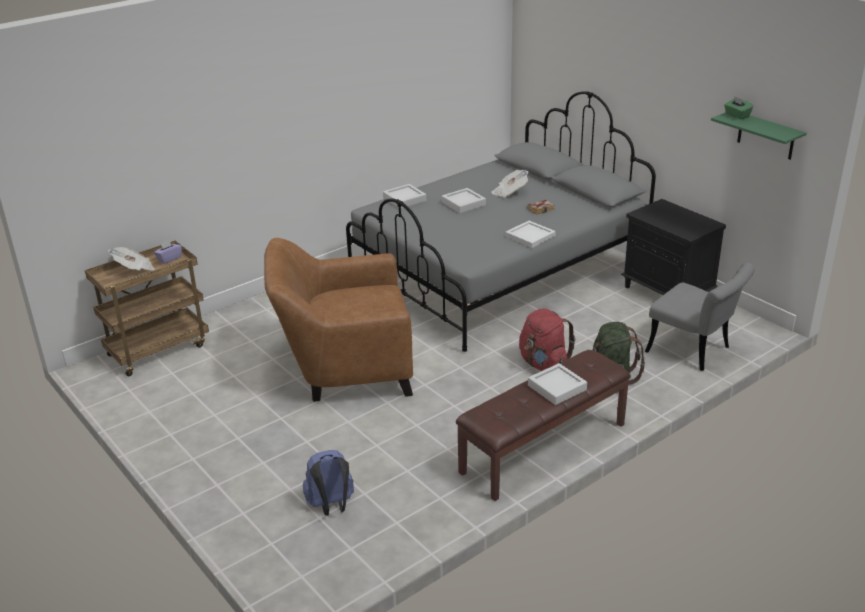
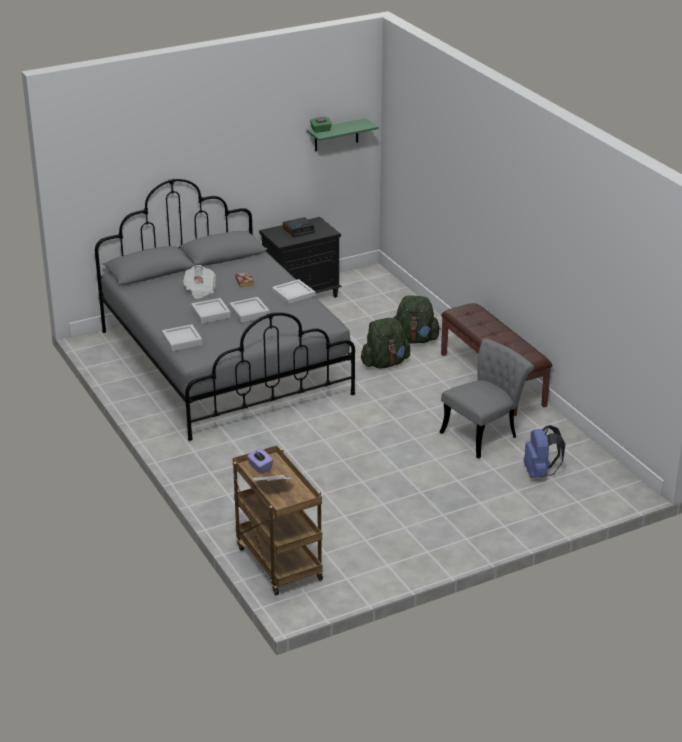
camera: 80 degrees left, 0 degrees up
brown armchair [264,238,413,402] -> none
red backpack [519,309,576,371] -> green backpack [361,318,410,368]
grey tray [528,363,587,405] -> grey tray moved to [229,297,270,323]
grey chair [645,263,755,371] -> grey chair moved to [440,338,534,459]
none -> alarm clock [283,217,315,237]

